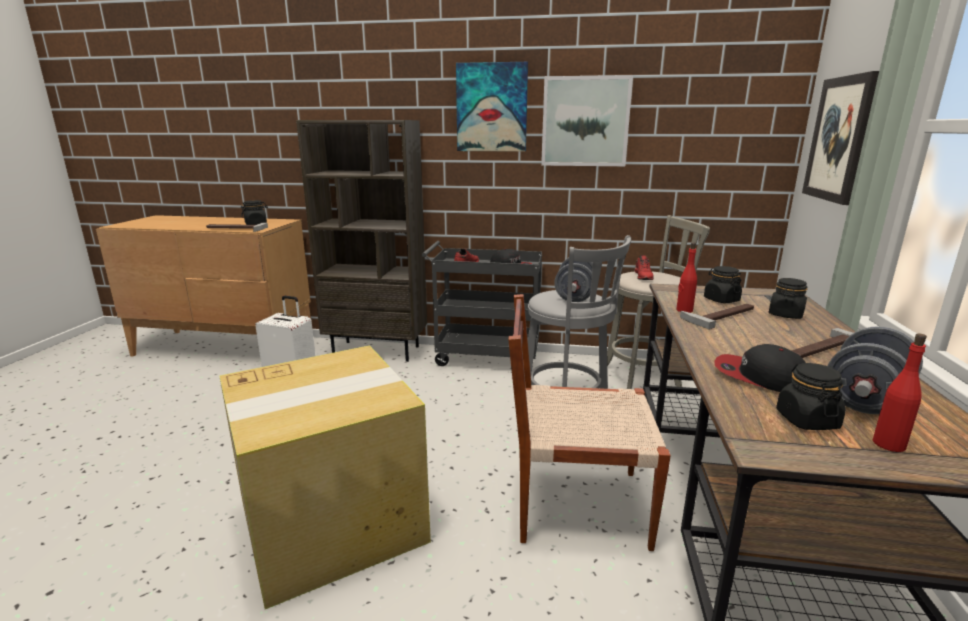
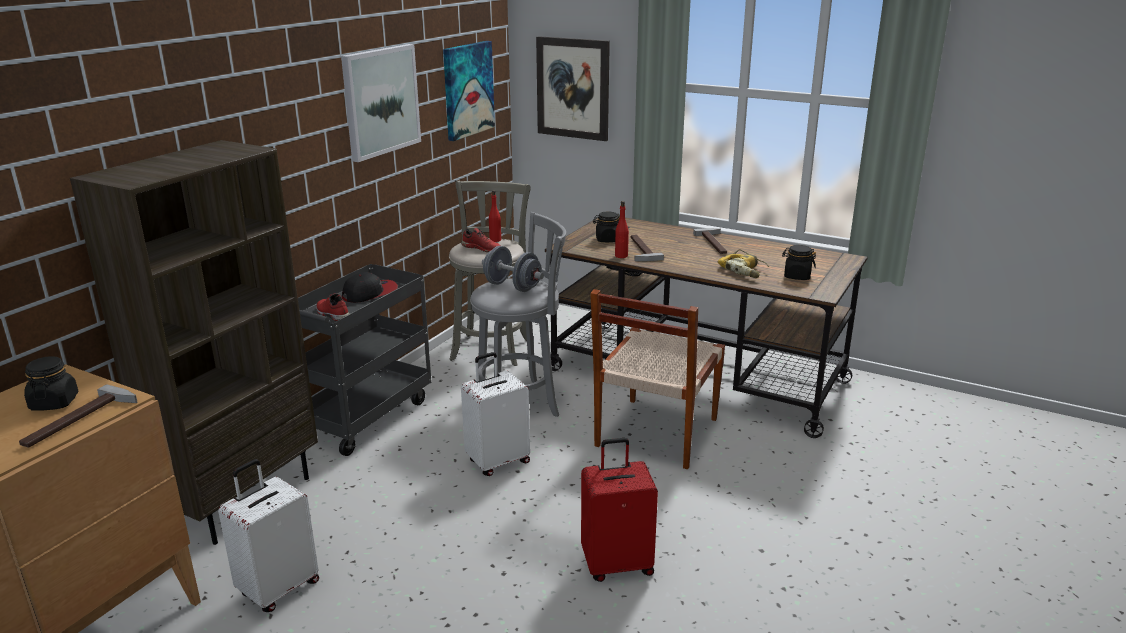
camera: 70 degrees left, 5 degrees up
cardboard box [219,345,431,609] -> red suitcase [581,438,658,582]
picture [456,62,528,152] -> picture moved to [443,41,495,141]
cap [715,344,806,392] -> power drill [718,249,769,278]
black jar [769,278,807,319] -> none
grey dumbbell [828,326,923,414] -> none
red bottle [873,333,927,452] -> red bottle moved to [489,190,501,242]
none -> white suitcase [461,352,530,476]

